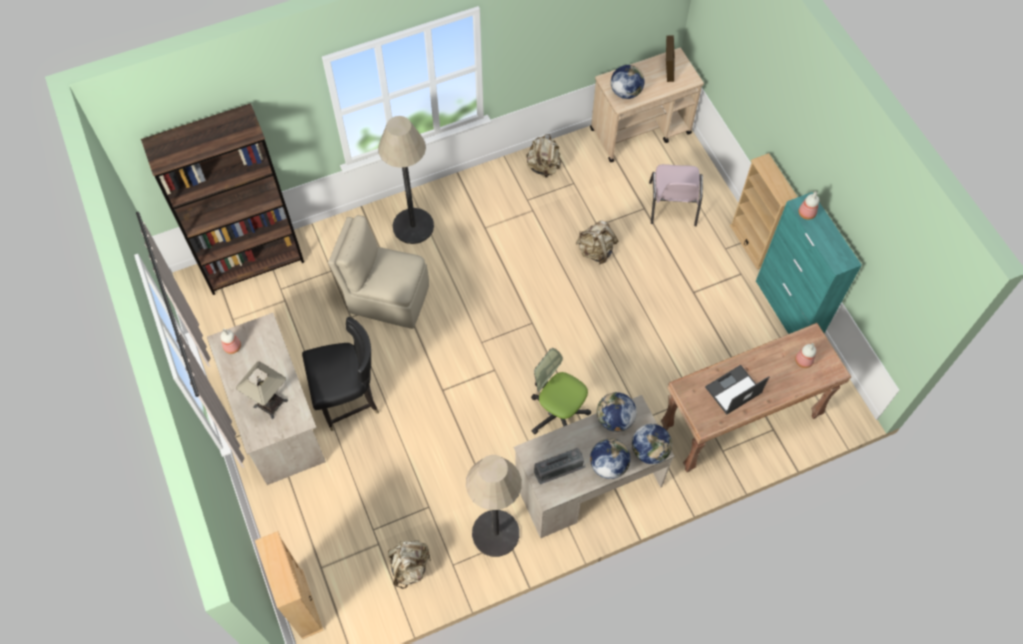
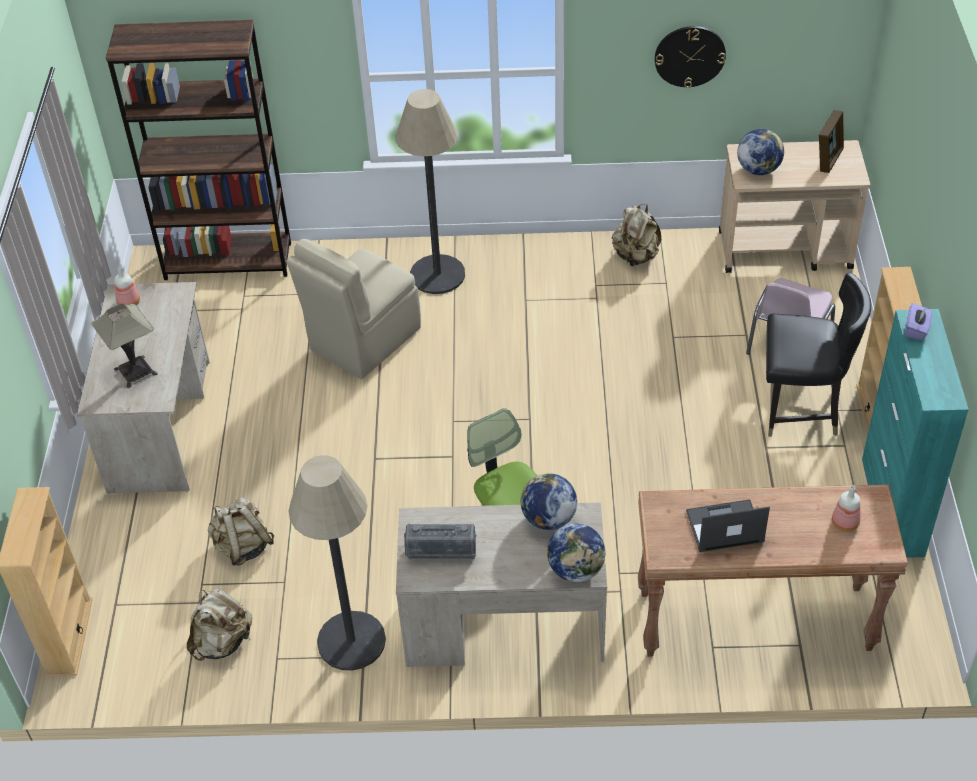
camera: 25 degrees right, 15 degrees down
black chair [302,317,379,431] -> black chair moved to [766,272,871,437]
beige chair [328,215,429,329] -> beige chair turned 90 degrees counterclockwise [286,239,421,379]
beige backpack [576,220,618,264] -> beige backpack moved to [208,496,274,566]
globe [590,438,630,479] -> none
bottle [799,191,819,220] -> purple tissue box [906,303,932,340]
none -> wall clock [655,26,726,88]

